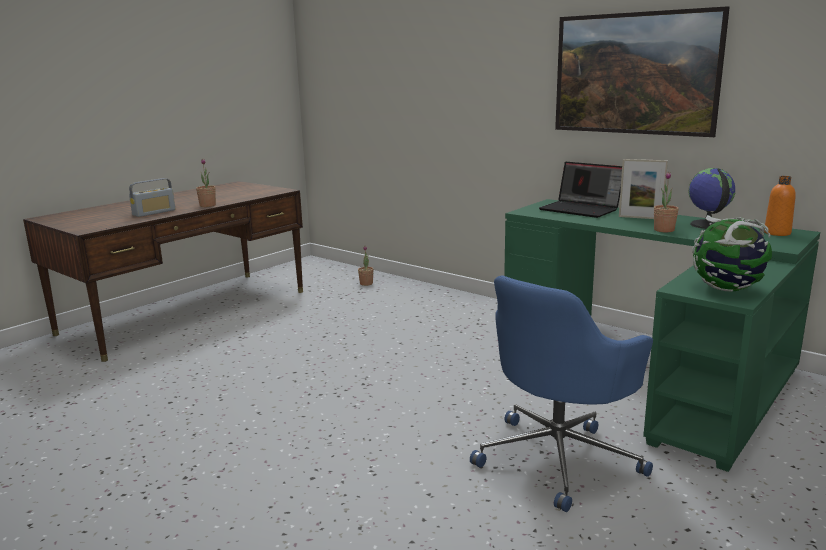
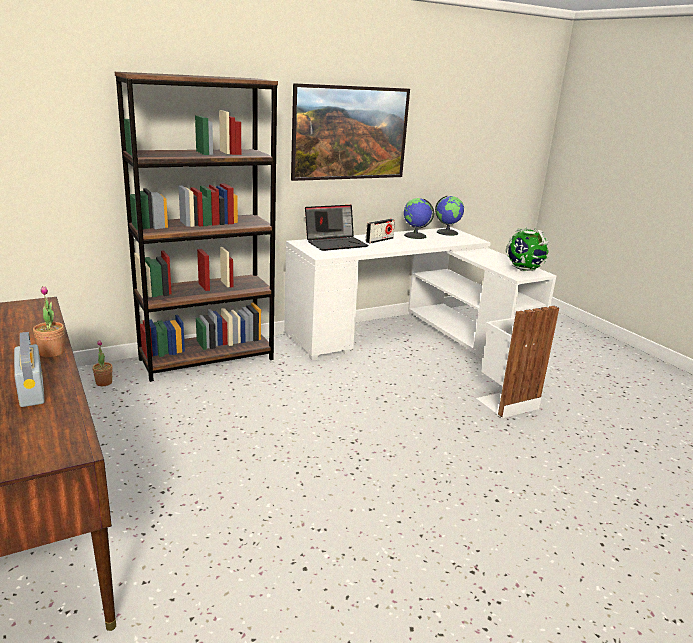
camera: 70 degrees left, 5 degrees up
blue office chair [470,275,653,512] -> white trash can [476,306,559,418]
green desk [504,199,820,472] -> white desk [284,227,556,360]
picture frame [619,159,668,219] -> radio [365,219,395,244]
potted plant [654,172,679,232] -> none
orange bottle [764,176,796,236] -> globe [435,196,464,236]
none -> brown bookcase [115,72,278,382]

